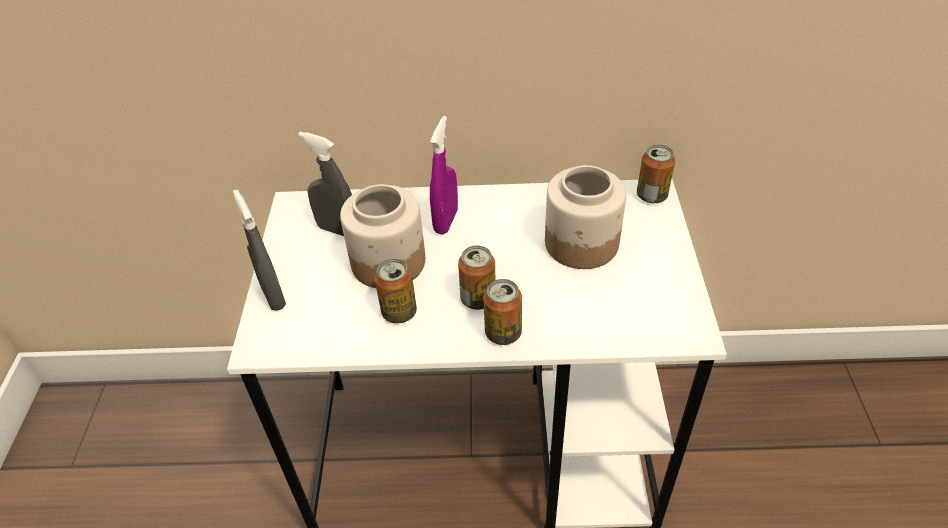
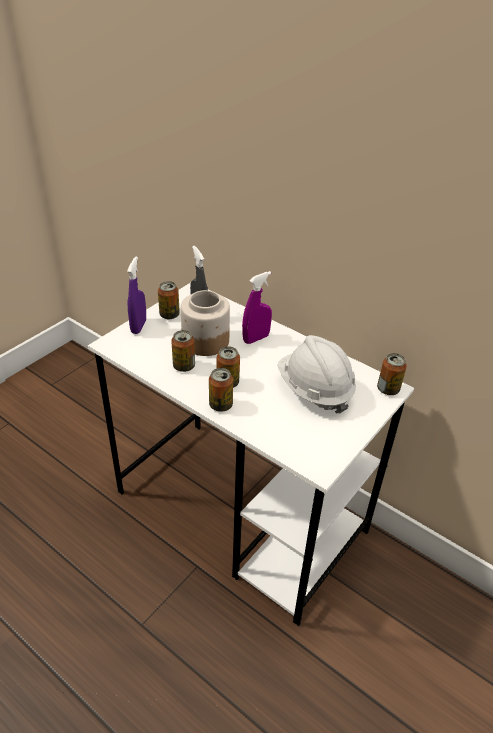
camera: 35 degrees right, 5 degrees down
grey spray bottle [233,190,286,311] -> purple spray bottle [127,256,146,334]
jar [545,165,626,269] -> white hard hat [277,335,356,414]
none -> can [158,281,180,319]

